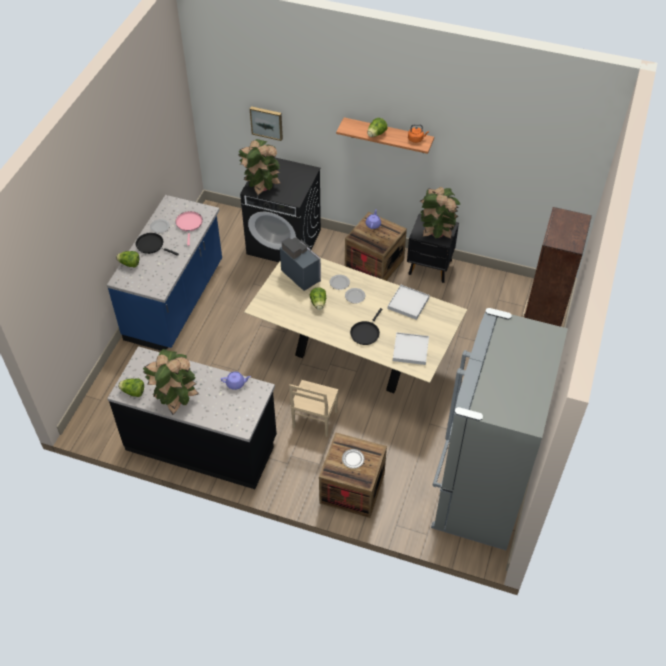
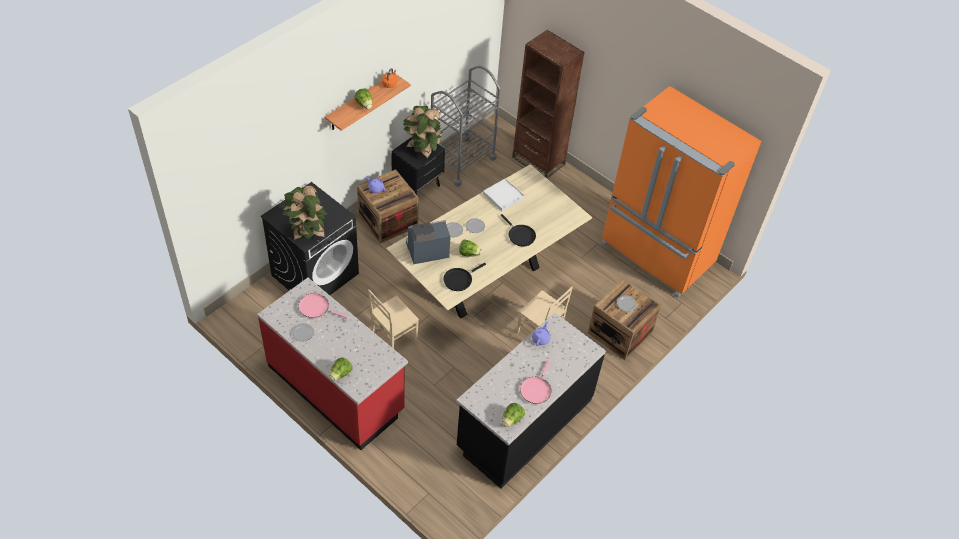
camera: 70 degrees left, 0 degrees up
blue counter [107,195,222,351] -> red counter [257,278,408,450]
black frying pan [136,233,179,256] -> black frying pan moved to [443,263,486,291]
potted plant [143,349,199,415] -> pink frying pan [520,360,551,404]
picture [250,106,283,141] -> none
white tray [393,332,429,365] -> none
grey fridge [431,308,568,550] -> orange fridge [601,86,761,298]
none -> beige chair [368,289,419,349]
none -> grey cart [431,66,501,187]

